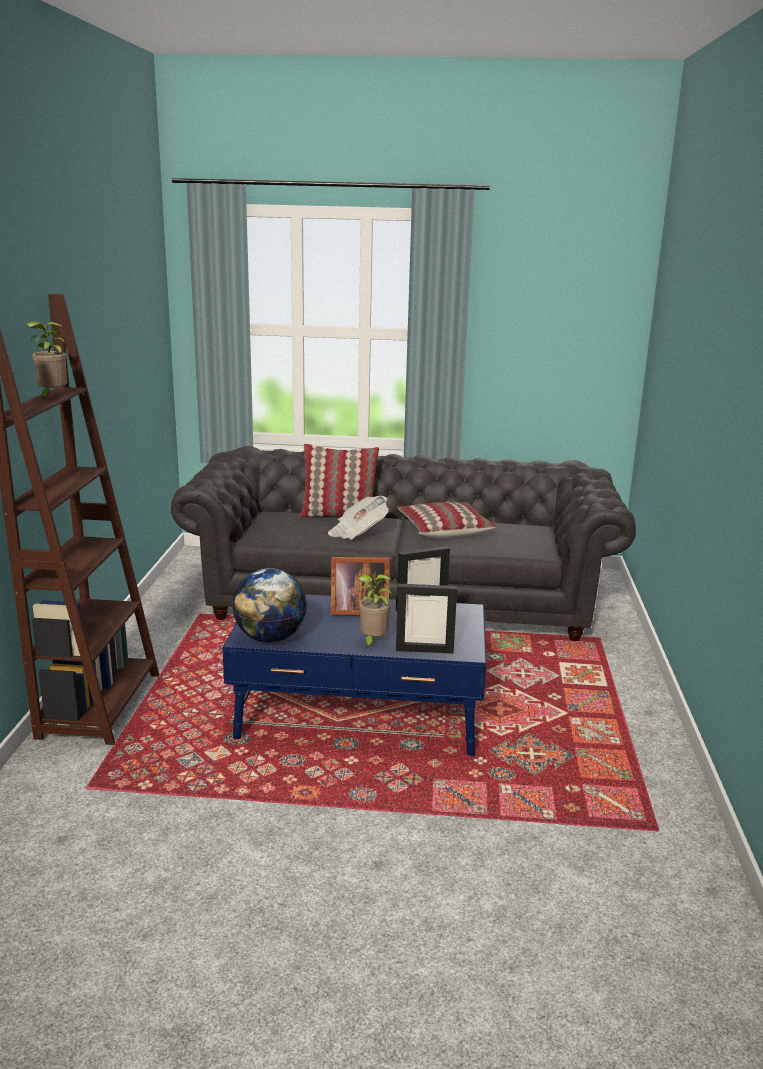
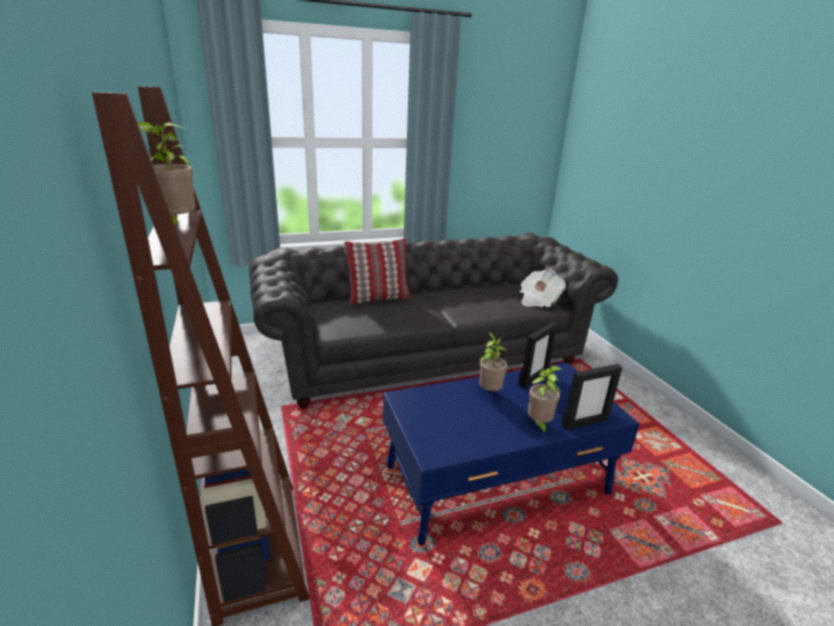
camera: 25 degrees left, 5 degrees up
globe [232,568,307,642] -> none
newspaper [328,496,389,540] -> newspaper moved to [520,269,566,307]
picture frame [331,557,390,616] -> potted plant [479,332,507,391]
pillow [398,502,496,538] -> none

